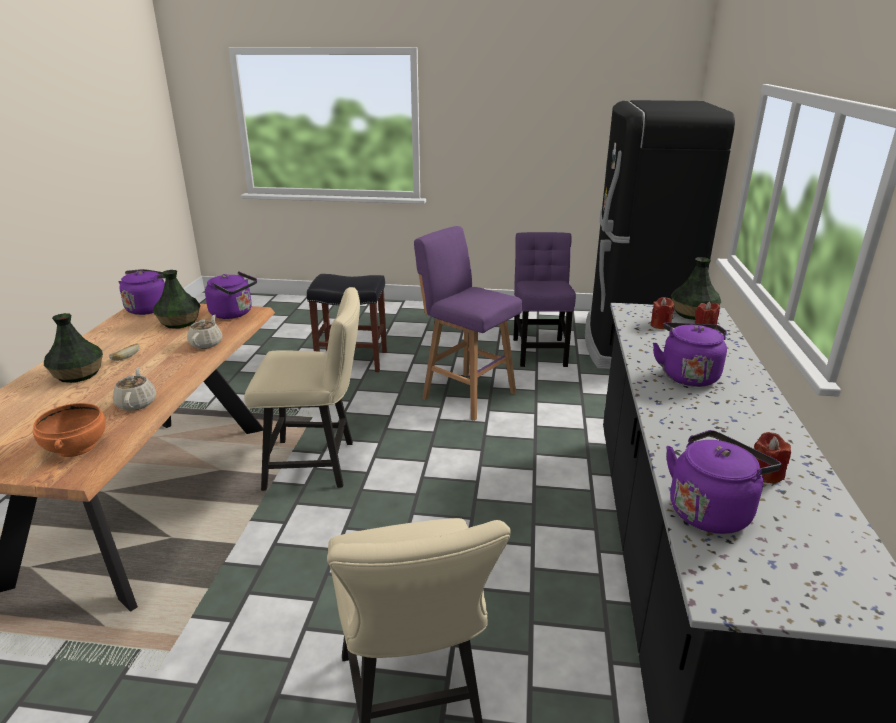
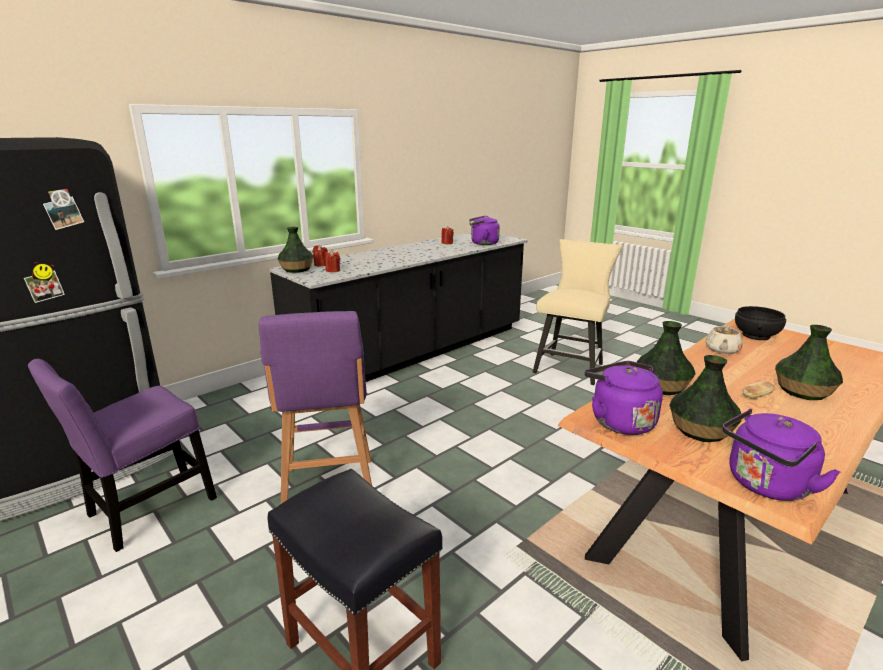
camera: 140 degrees left, 5 degrees down
orange bowl [33,403,106,457] -> black bowl [735,306,786,340]
beige teapot [187,315,223,349] -> vase [637,321,696,395]
beige chair [244,287,360,491] -> none
purple kettle [653,323,727,387] -> none

